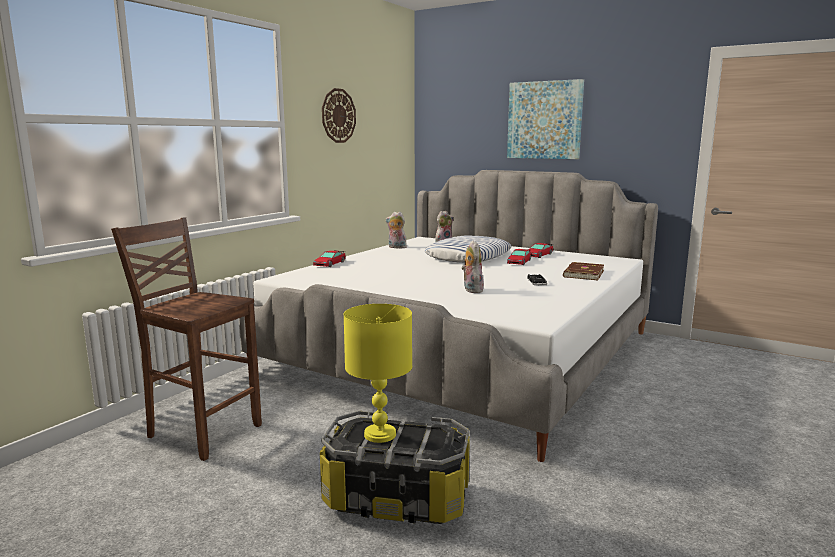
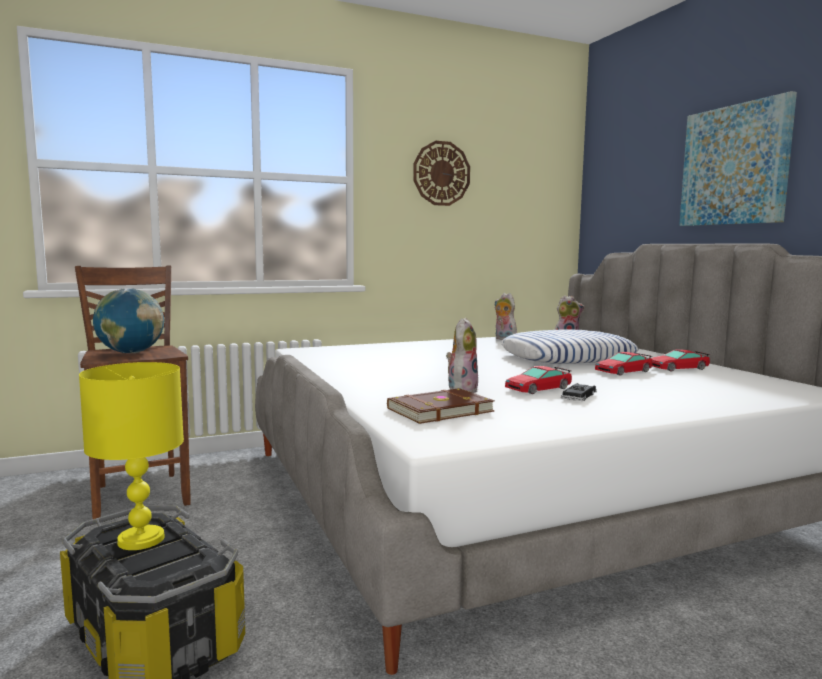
camera: 35 degrees right, 5 degrees down
toy car [313,250,346,267] -> toy car moved to [505,366,572,394]
brown book [563,262,604,280] -> brown book moved to [387,388,495,424]
none -> globe [93,288,164,353]

